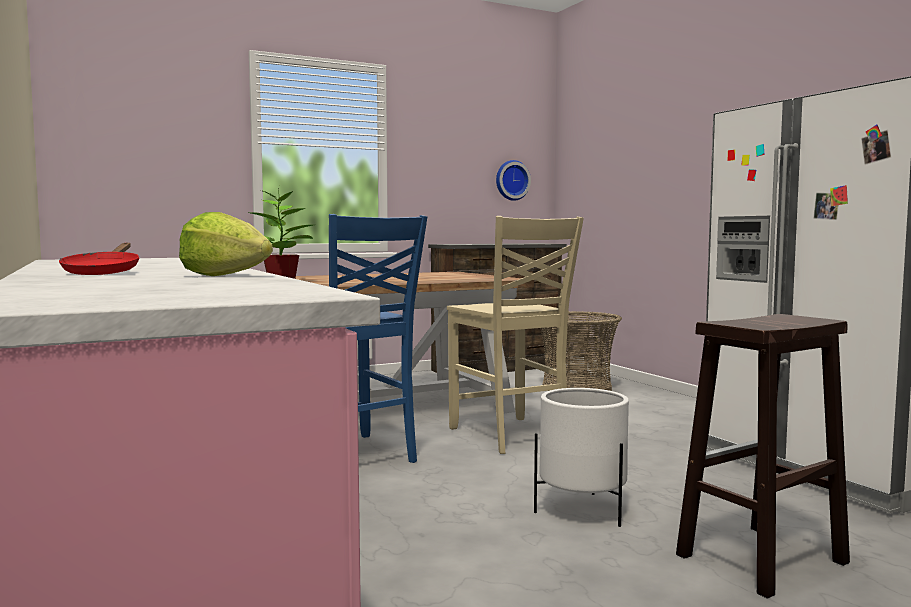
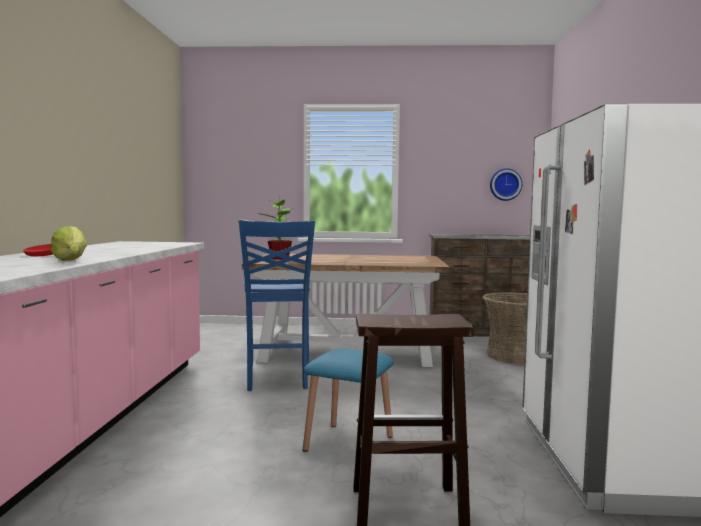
camera: 30 degrees right, 0 degrees up
beige chair [447,216,584,454] -> none
white planter [534,388,629,527] -> blue stool [303,348,393,452]

